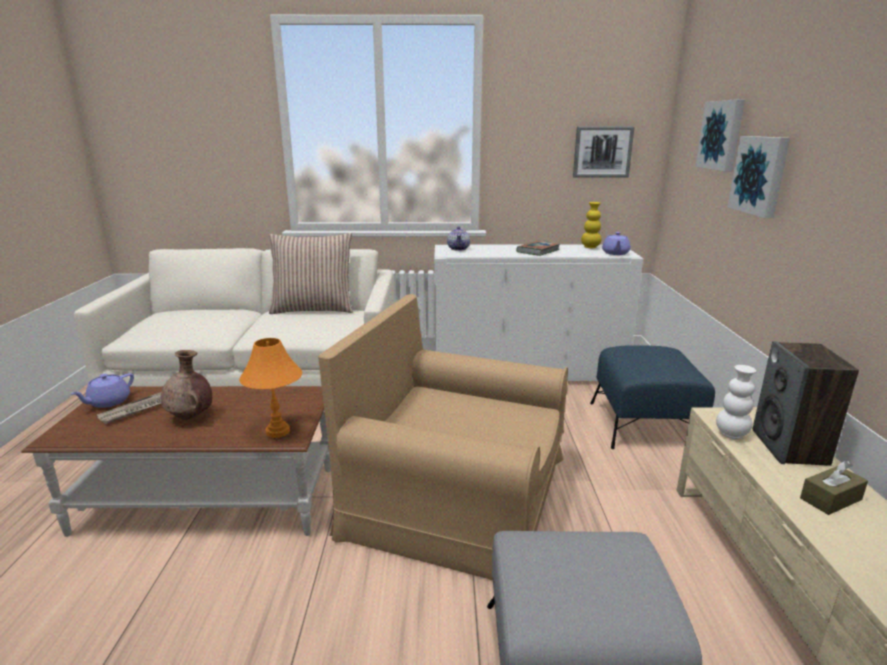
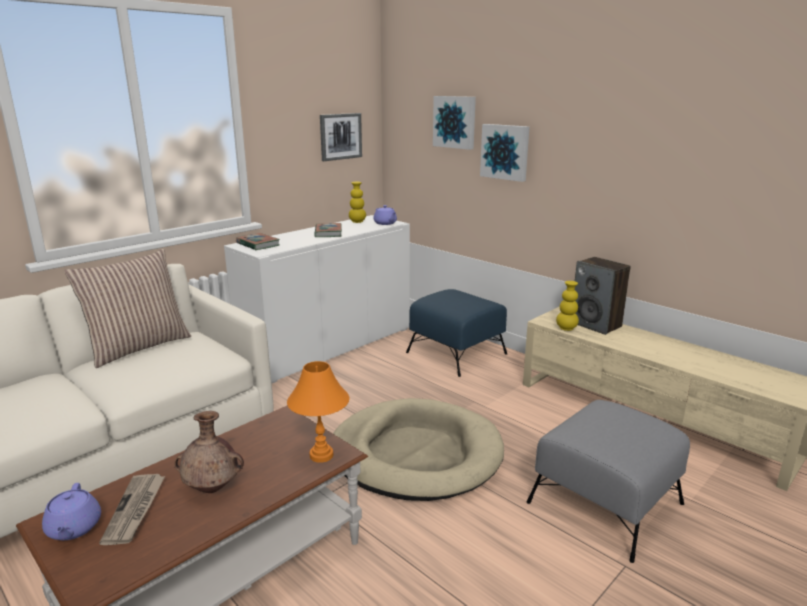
camera: 45 degrees left, 0 degrees up
brown armchair [318,294,568,581] -> beige dog bed [333,398,504,501]
teapot [447,226,470,251] -> book [236,233,280,250]
white vase [716,365,756,439] -> yellow vase [556,281,579,331]
brown tissue box [800,461,868,515] -> none

